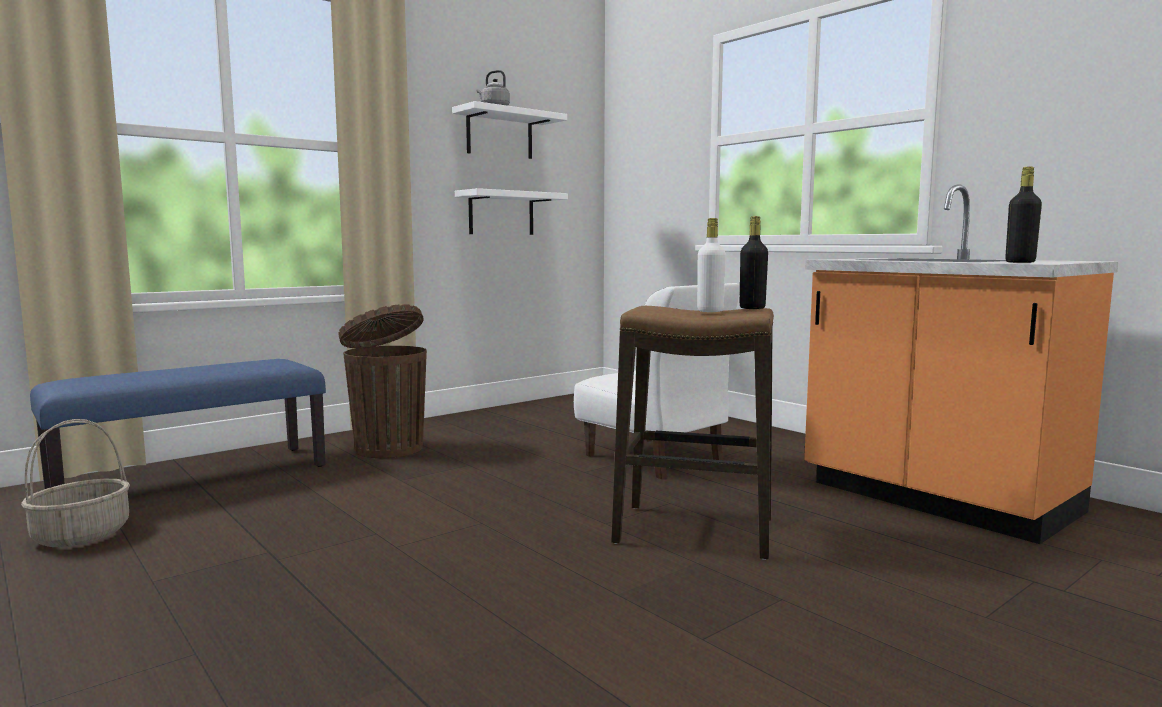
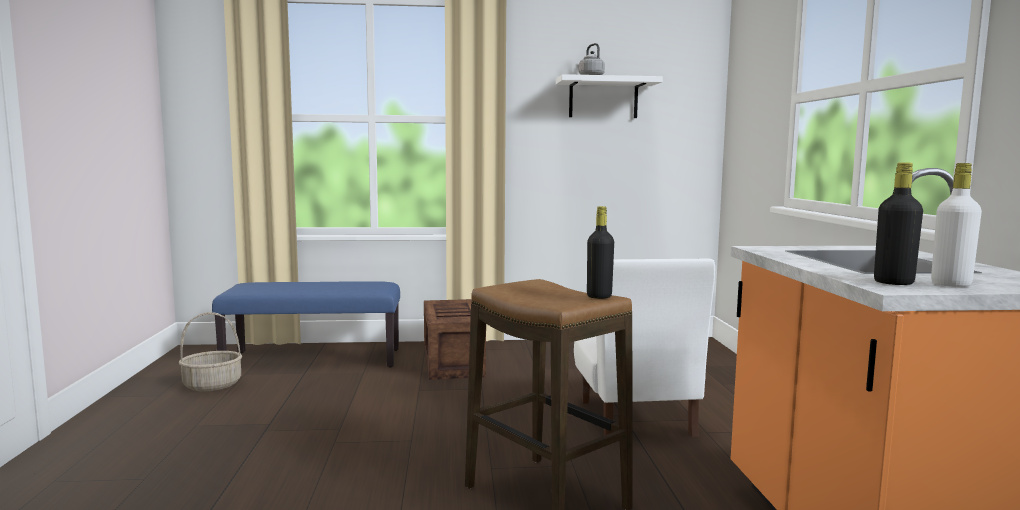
camera: 35 degrees right, 0 degrees up
brown trash can [338,304,427,458] -> crate [424,299,486,380]
white shelf [455,188,568,235] -> none
white bottle [697,218,726,312] -> white bottle moved to [931,163,982,287]

